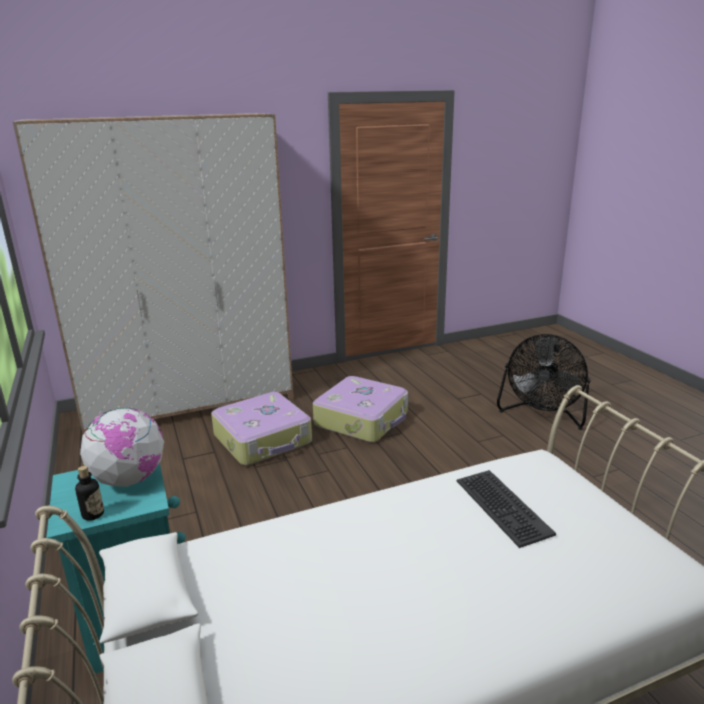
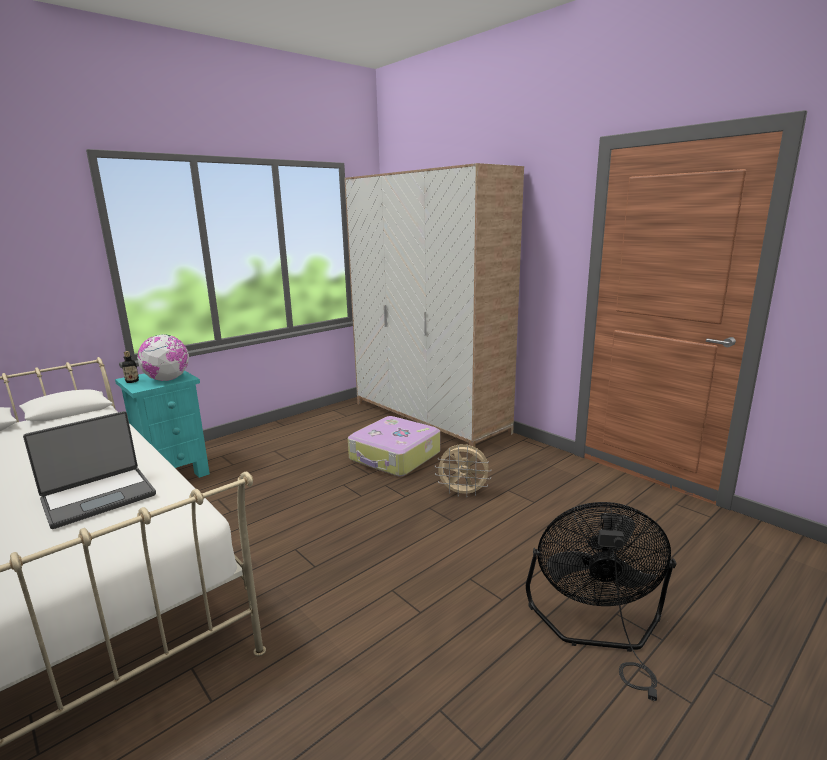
camera: 70 degrees right, 5 degrees down
suitcase [313,376,408,442] -> beige fan [435,444,492,498]
keyboard [457,470,556,548] -> laptop [23,411,156,529]
black fan [497,334,591,430] -> black fan turned 90 degrees clockwise [526,502,676,701]

